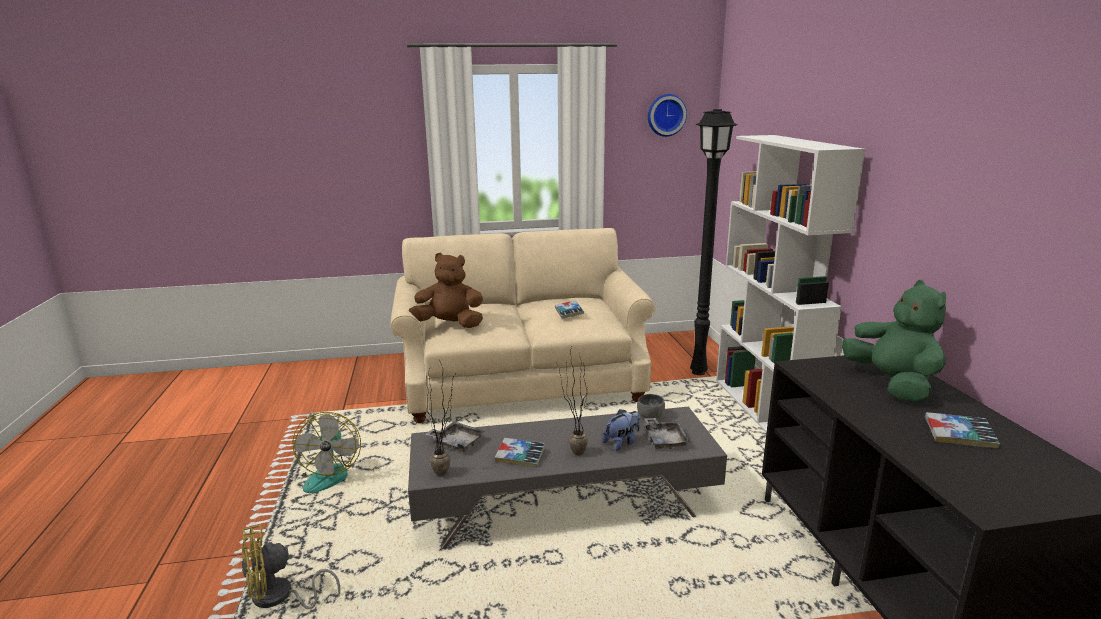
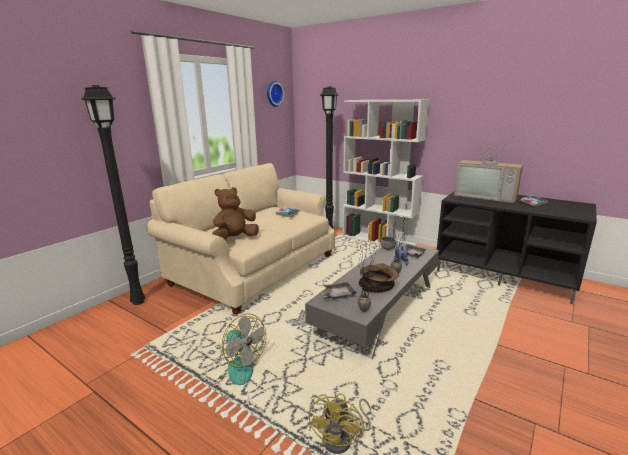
camera: 45 degrees left, 0 degrees up
book [495,438,545,467] -> brown bowl [359,263,399,293]
green plush toy [842,280,946,403] -> television [454,133,523,203]
none -> black floor lamp [81,85,145,305]

